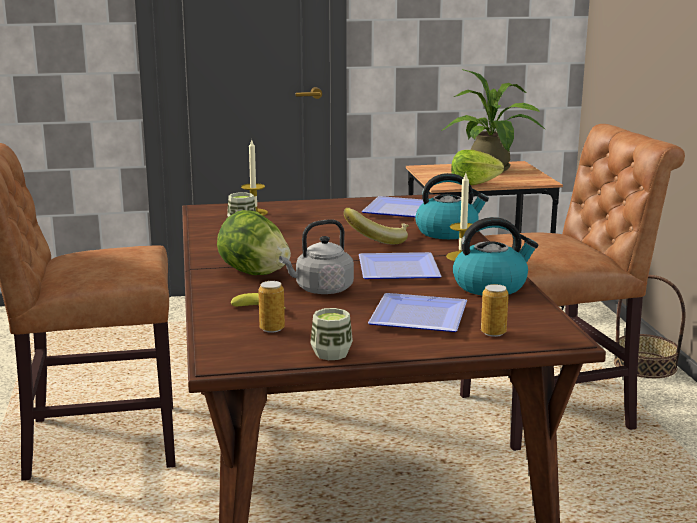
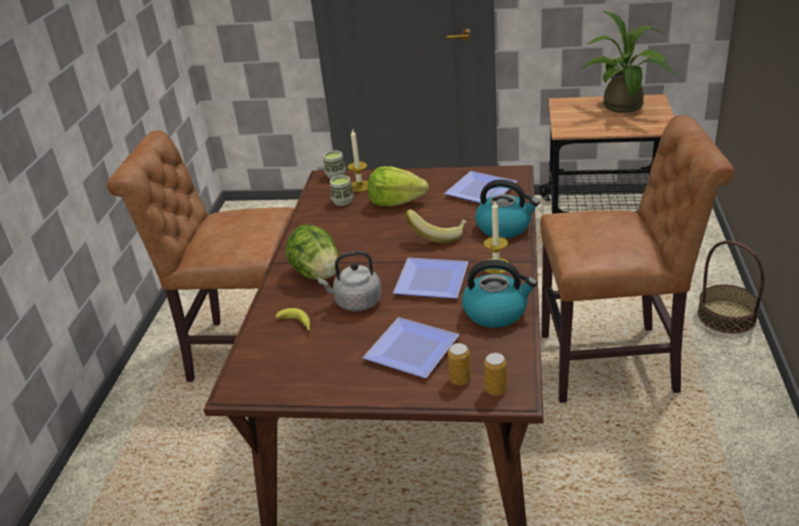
camera: 20 degrees right, 15 degrees up
can [258,281,285,333] -> can moved to [484,353,507,396]
cup [311,308,353,360] -> cup moved to [323,151,346,179]
lettuce [451,150,504,185] -> lettuce moved to [368,166,429,206]

